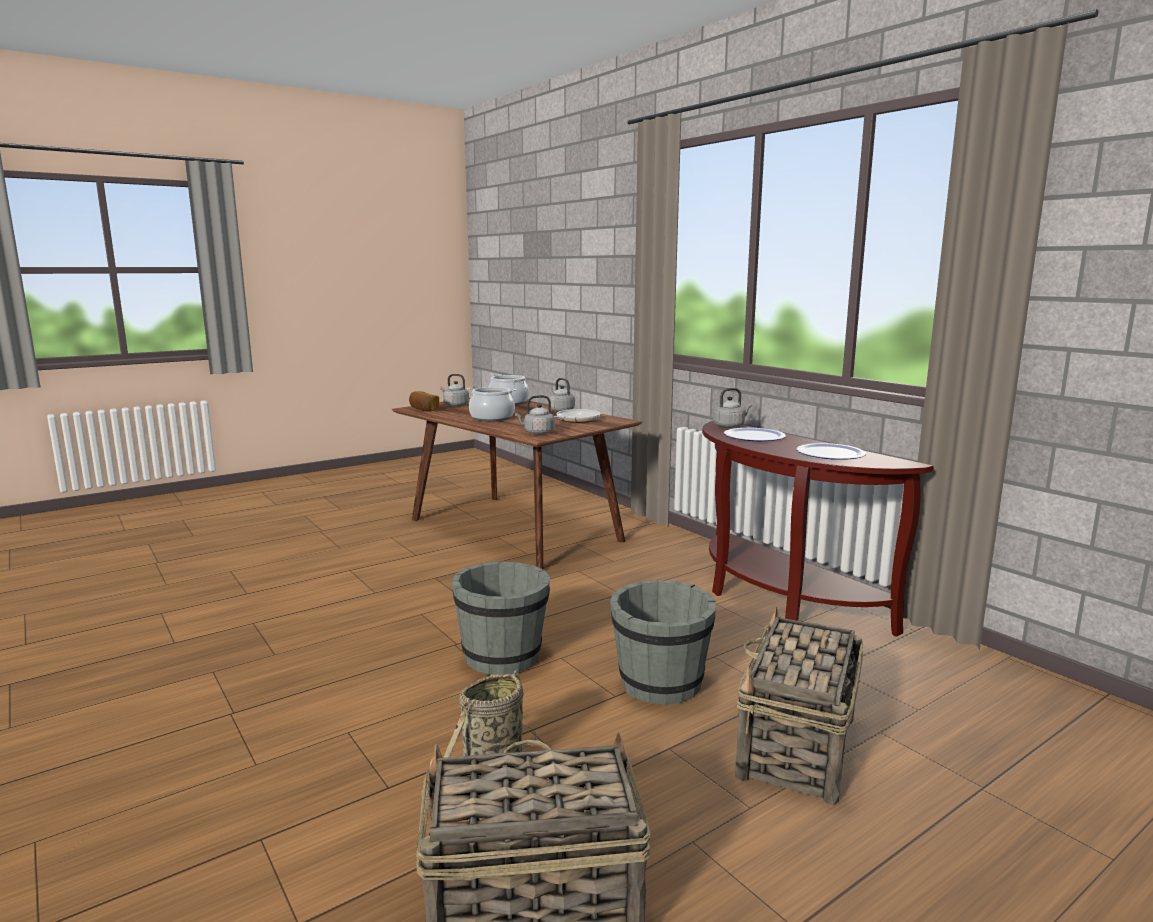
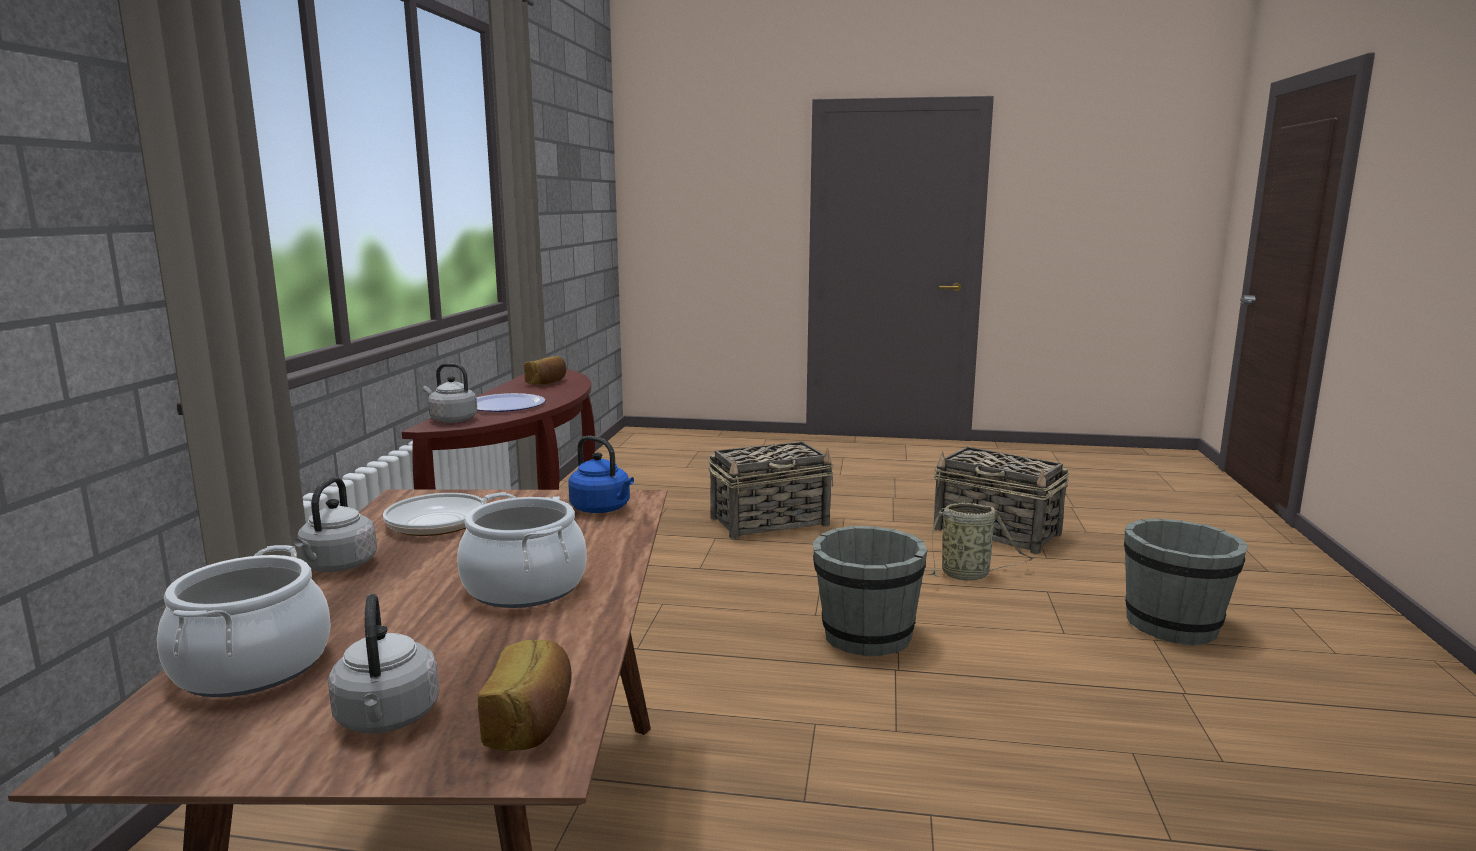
camera: 135 degrees left, 0 degrees up
grey kettle [515,395,555,435] -> blue kettle [568,436,634,513]
grey bucket [610,580,716,705] -> grey bucket moved to [1124,519,1248,646]
plate [796,443,866,460] -> bread [524,356,566,385]

